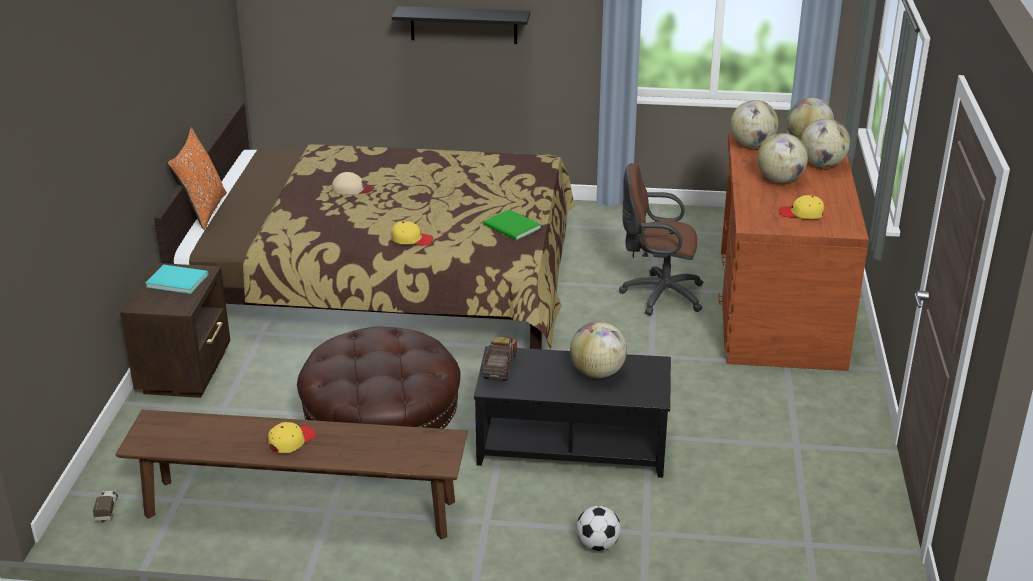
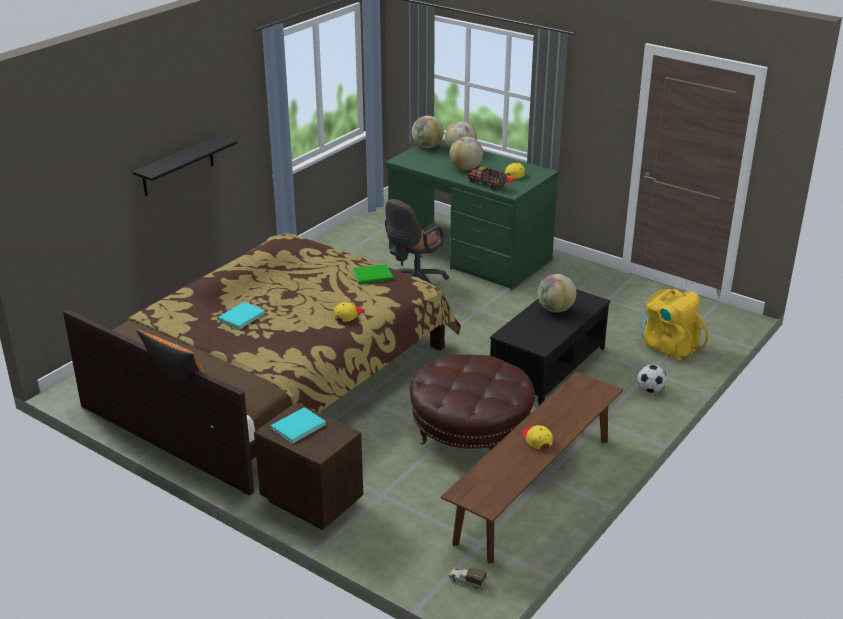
camera: 60 degrees left, 0 degrees up
beige cap [332,172,374,195] -> turquoise book [217,302,266,330]
toy truck [482,337,517,381] -> toy truck moved to [468,166,508,190]
brown desk [718,133,869,371] -> green desk [385,140,558,290]
globe [731,100,779,148] -> none
none -> yellow backpack [641,289,708,360]

